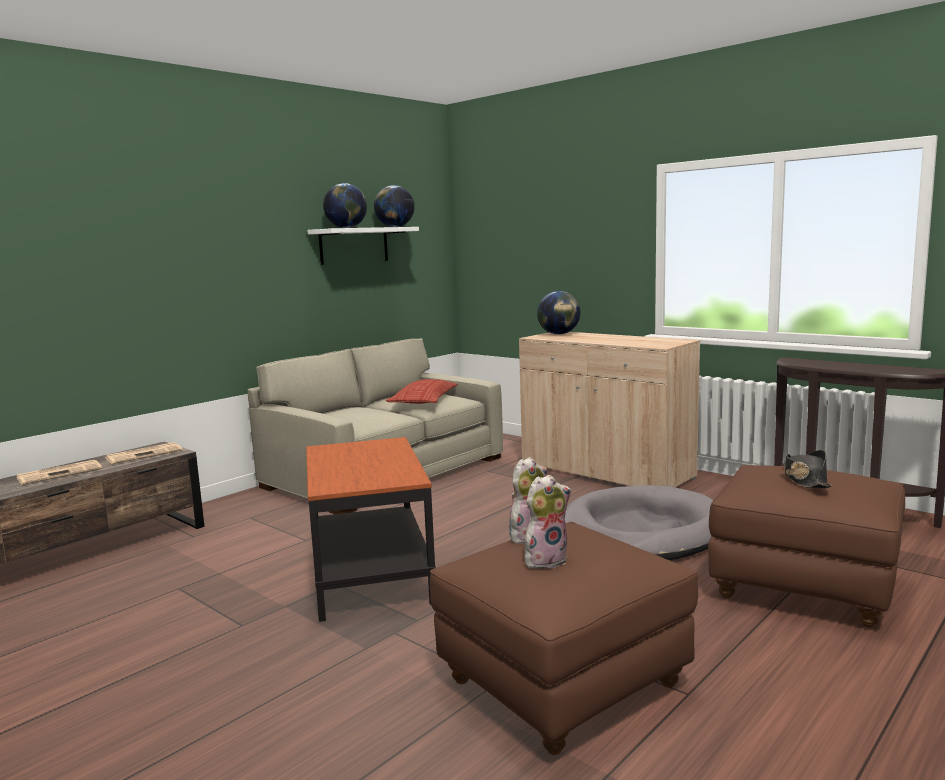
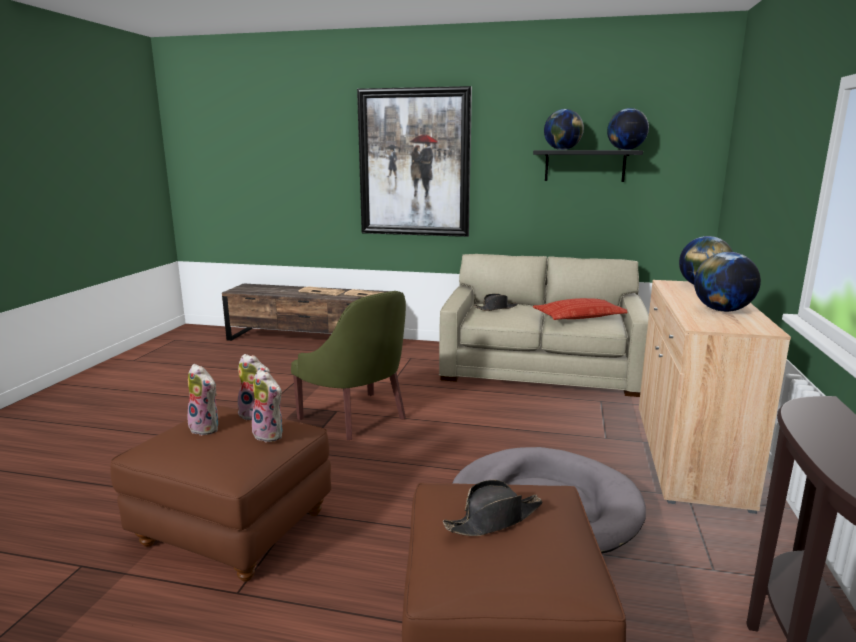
camera: 60 degrees right, 5 degrees up
side table [306,437,436,622] -> green armchair [291,291,406,440]
white shelf [307,227,419,265] -> black shelf [533,150,643,182]
none -> plush toy [252,369,283,442]
none -> picture [357,86,472,237]
none -> black hat [474,294,518,311]
none -> globe [694,252,761,312]

